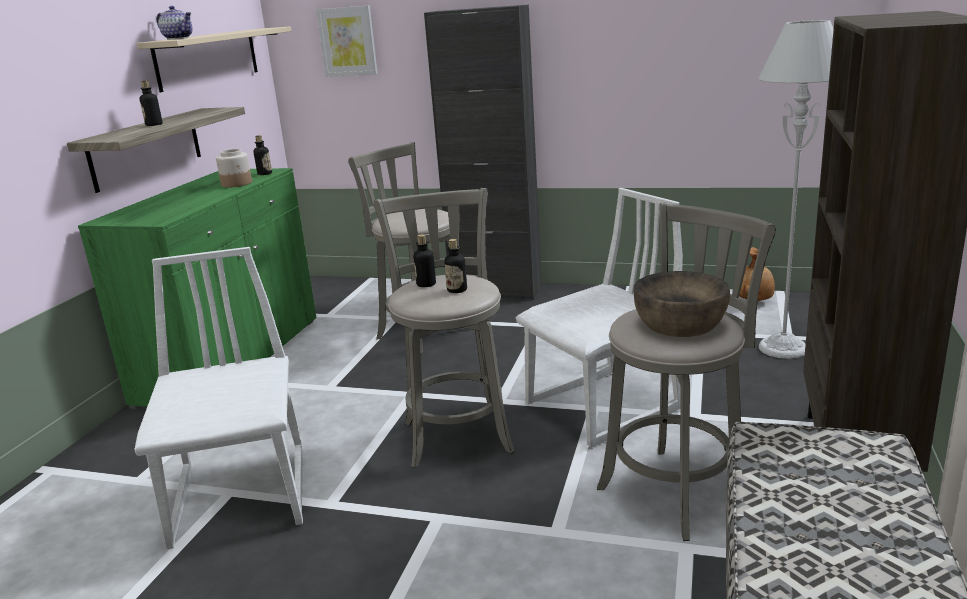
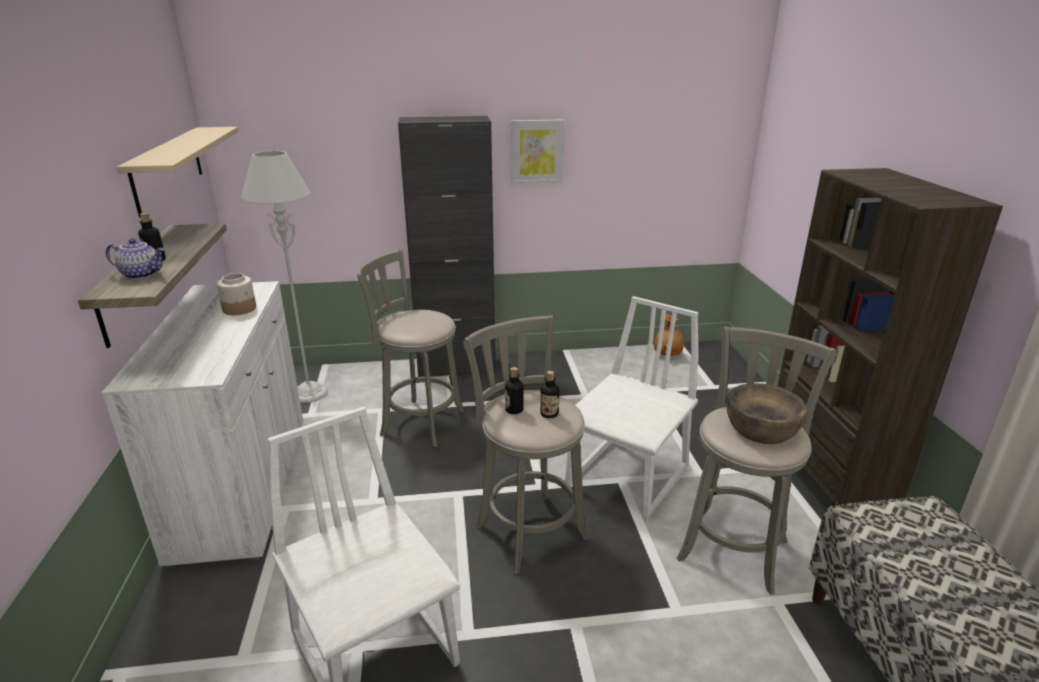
camera: 25 degrees left, 5 degrees up
green cabinet [78,168,316,409] -> white cabinet [102,281,303,569]
teapot [157,6,192,39] -> teapot moved to [106,238,165,279]
bottle [253,135,272,175] -> none
picture [316,6,378,76] -> picture moved to [510,119,565,184]
grey floor lamp [758,20,833,359] -> grey floor lamp moved to [241,151,328,403]

